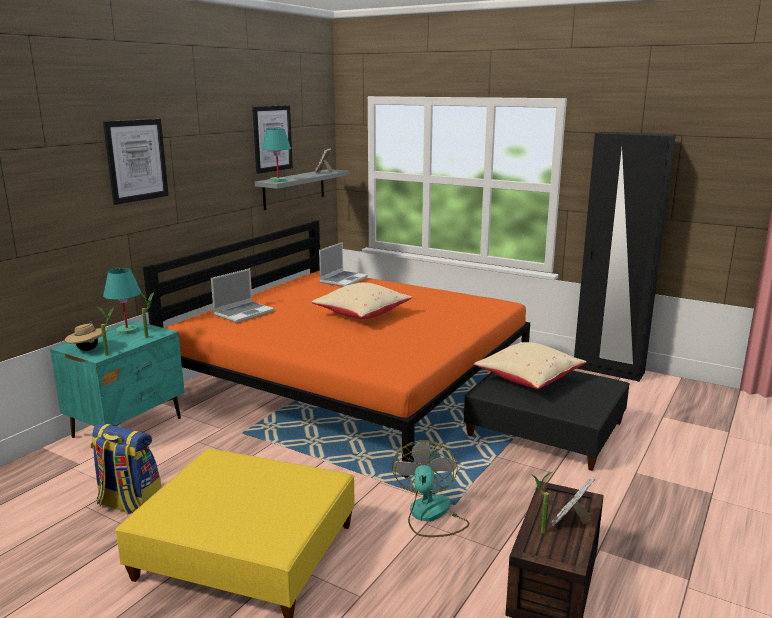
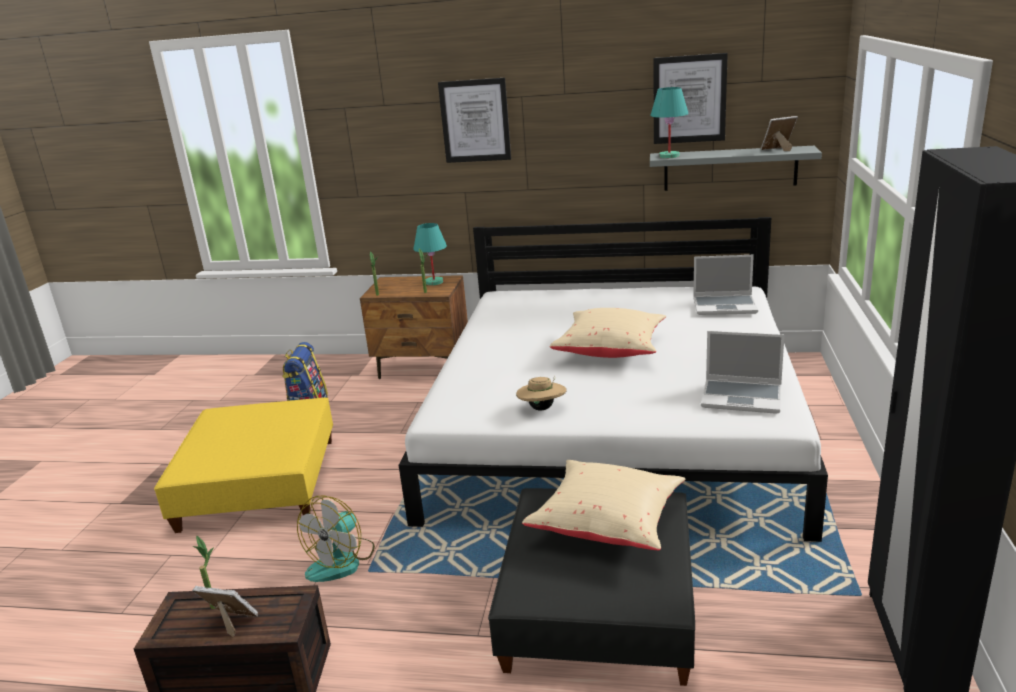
camera: 70 degrees right, 5 degrees up
turquoise nightstand [50,320,184,438] -> brown nightstand [360,275,468,379]
beige hat [65,321,108,351] -> beige hat moved to [516,375,567,411]
orange bed [143,220,530,478] -> white bed [399,217,828,542]
laptop [211,268,275,323] -> laptop moved to [701,331,785,414]
fan [392,440,469,537] -> fan turned 135 degrees clockwise [297,496,375,582]

